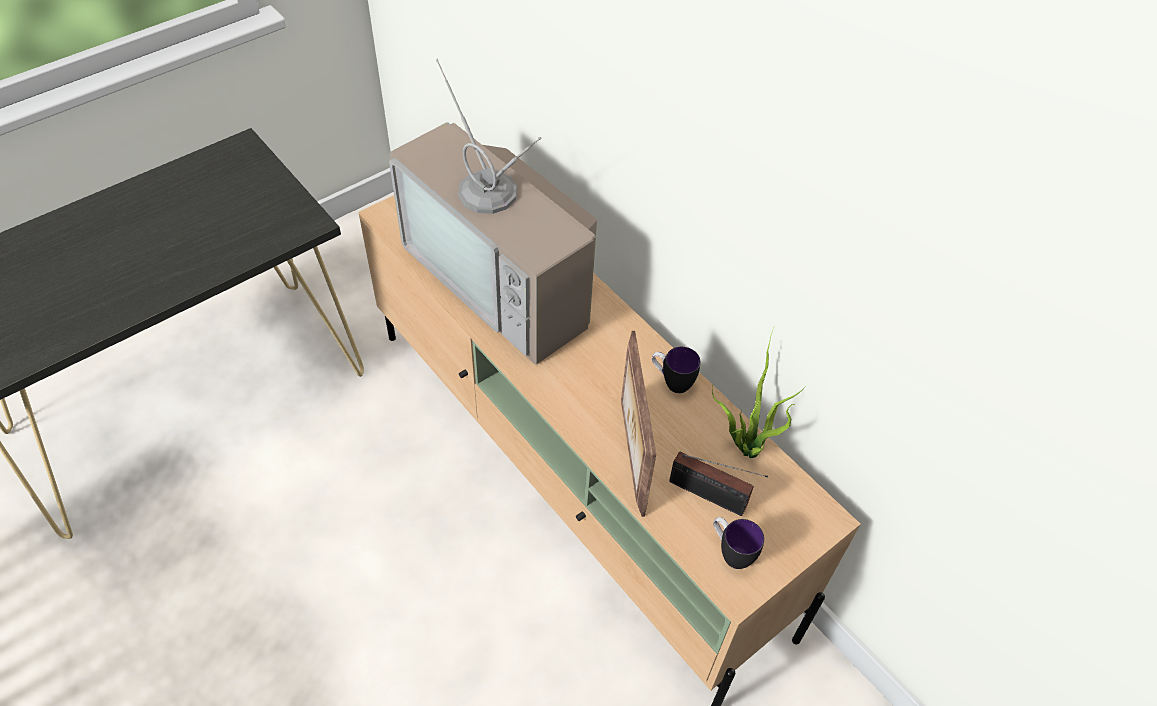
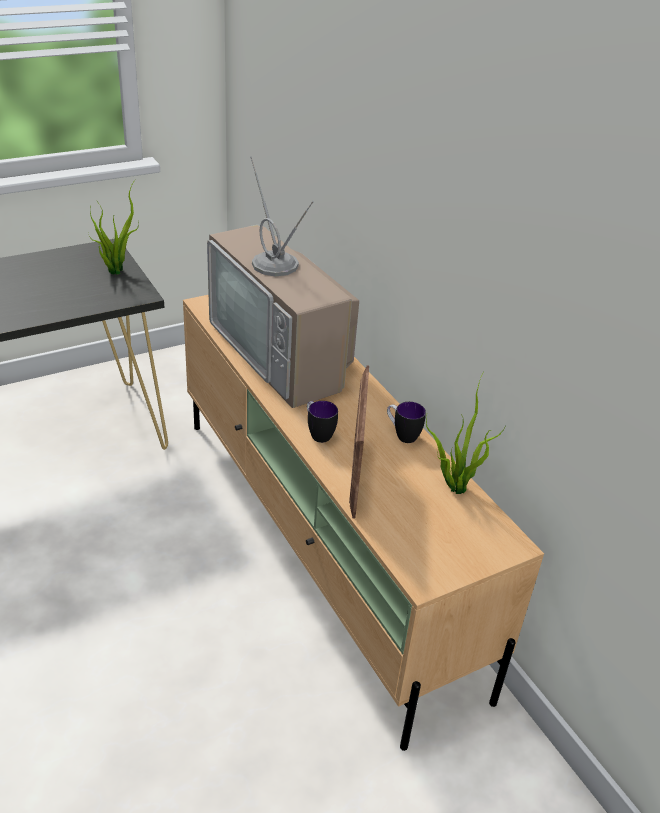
camera: 10 degrees right, 15 degrees down
radio [669,452,768,516] -> none
mug [713,517,764,569] -> mug moved to [307,401,338,443]
none -> potted plant [88,180,139,275]

